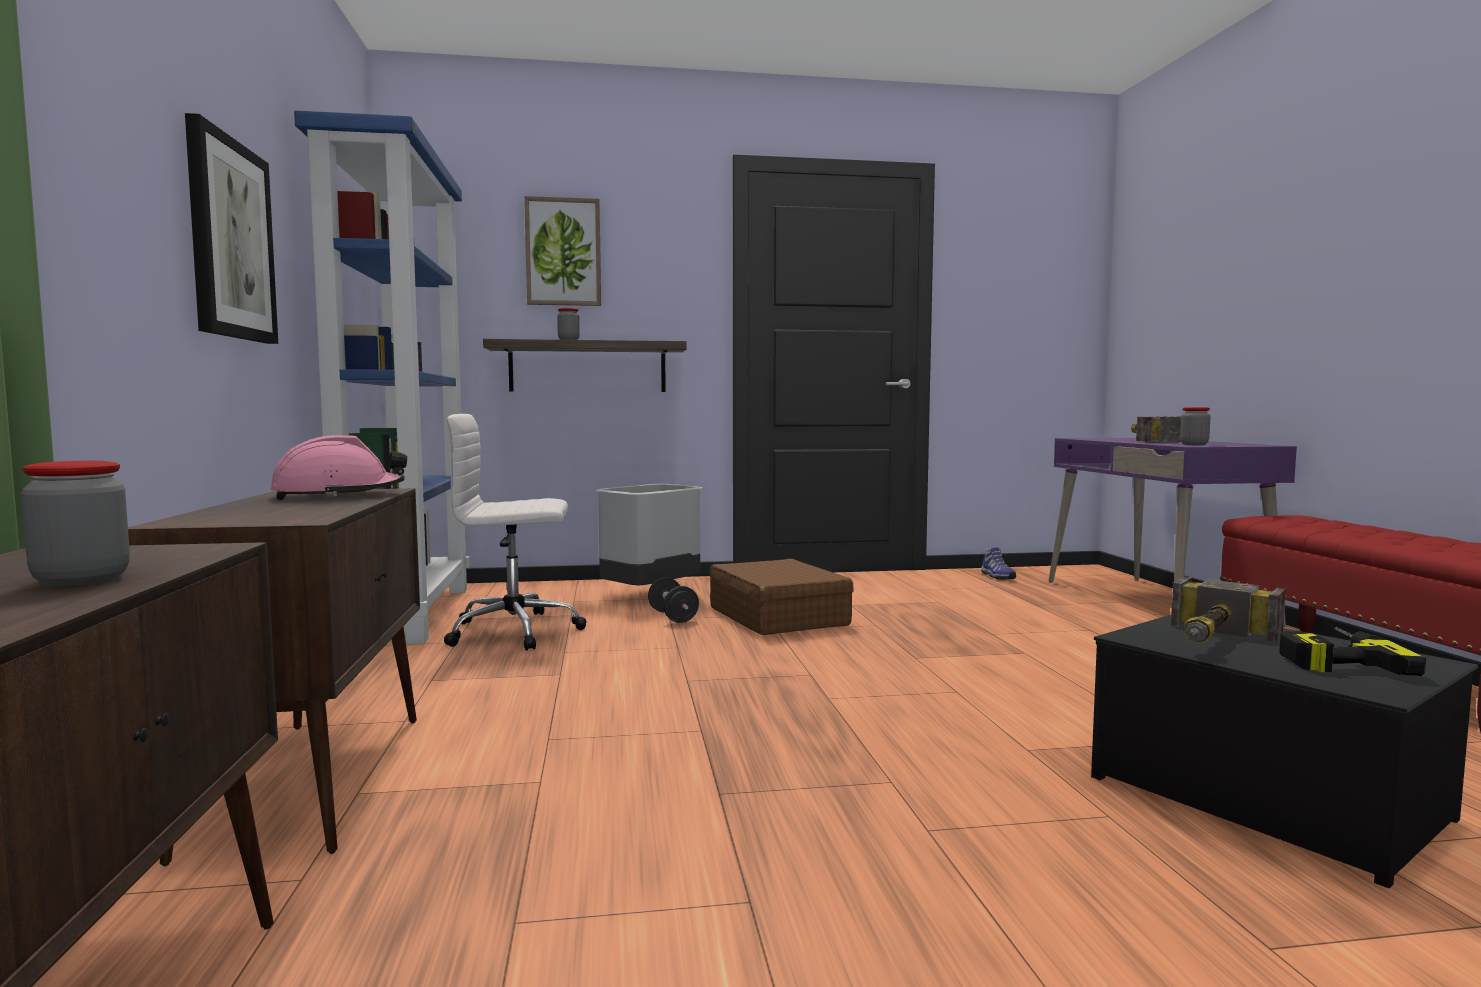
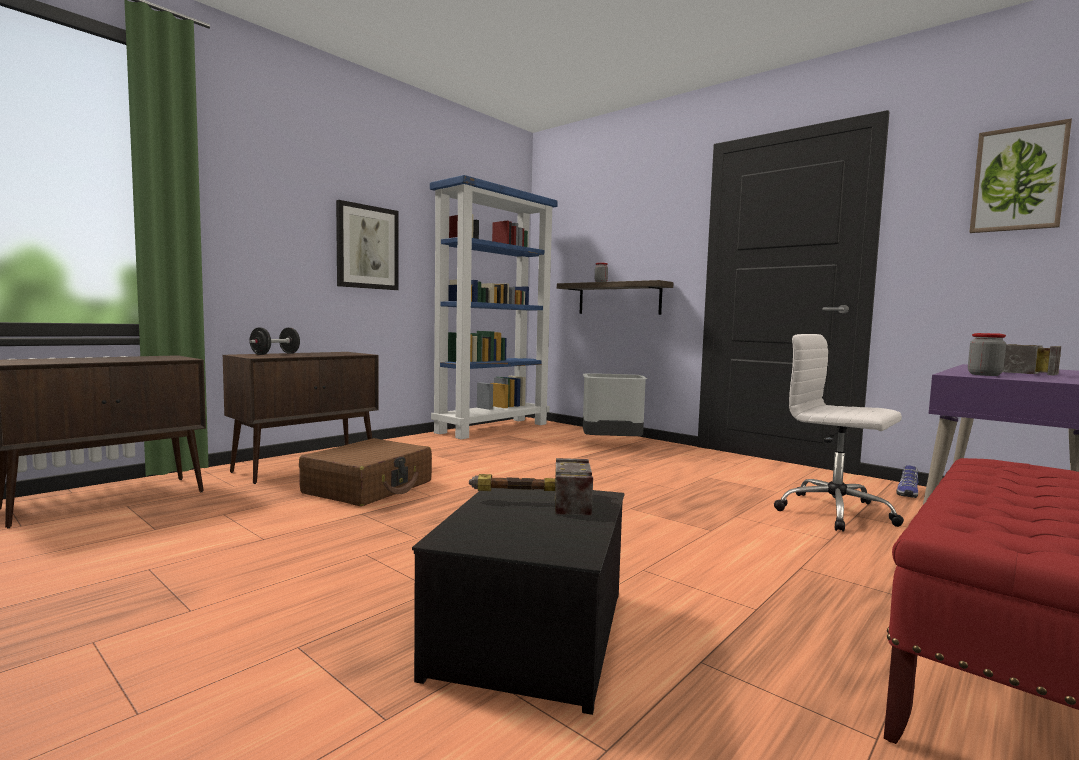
camera: 50 degrees right, 0 degrees up
jar [21,461,130,586] -> none
pink hard hat [270,435,407,500] -> none
white office chair [444,414,587,651] -> white office chair moved to [774,334,904,532]
picture [524,196,601,306] -> picture moved to [970,118,1072,233]
black dumbbell [648,577,699,623] -> black dumbbell moved to [249,328,300,355]
brown suitcase [710,559,854,635] -> brown suitcase moved to [299,438,432,506]
power drill [1279,626,1426,676] -> none

